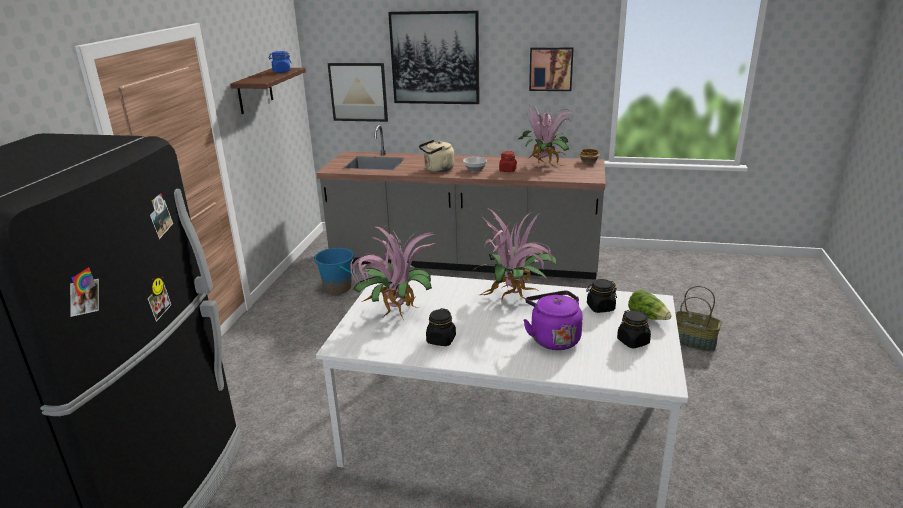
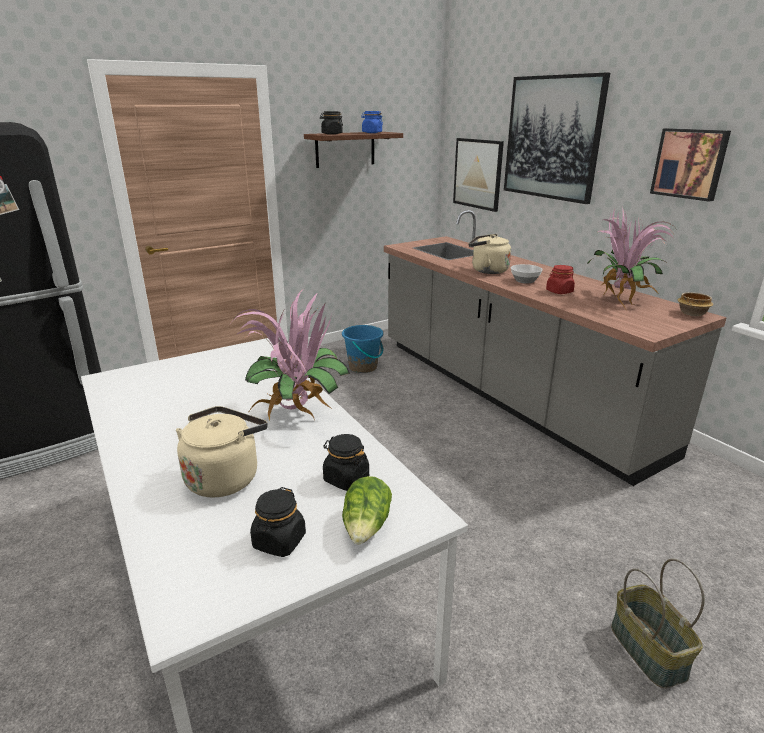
camera: 45 degrees right, 0 degrees up
potted plant [350,225,437,320] -> none
black jar [426,308,456,346] -> black jar moved to [320,111,343,135]
purple kettle [523,291,583,350] -> beige kettle [176,406,268,497]

